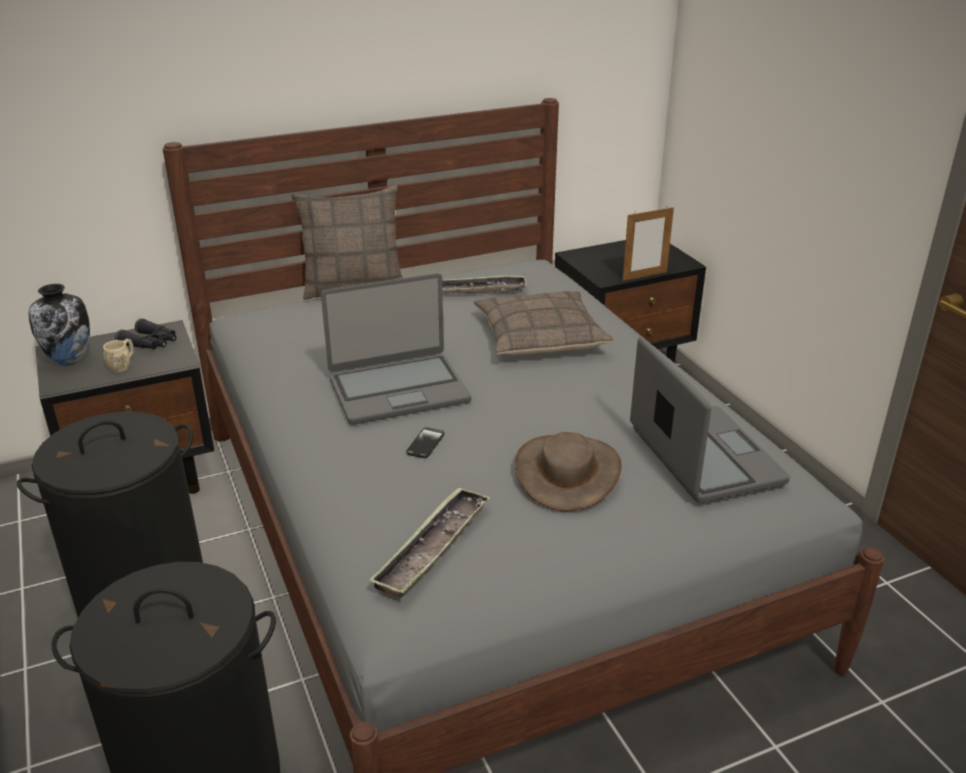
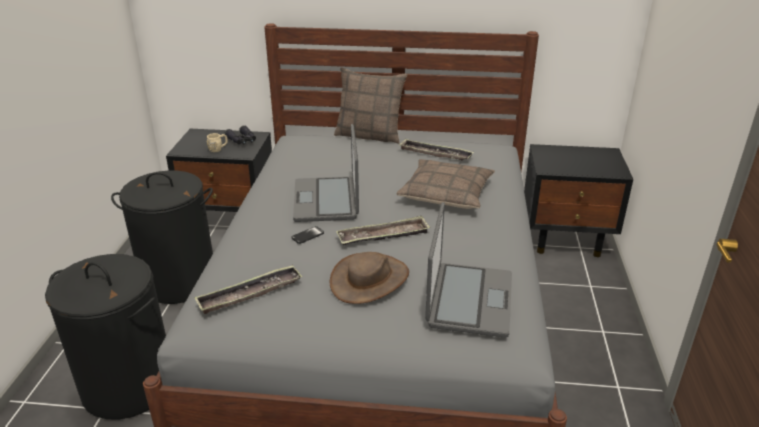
camera: 30 degrees right, 0 degrees up
vase [29,284,90,365] -> none
laptop [321,273,471,425] -> laptop turned 75 degrees clockwise [293,124,359,222]
picture frame [622,207,674,281] -> none
none -> tray [336,216,430,245]

